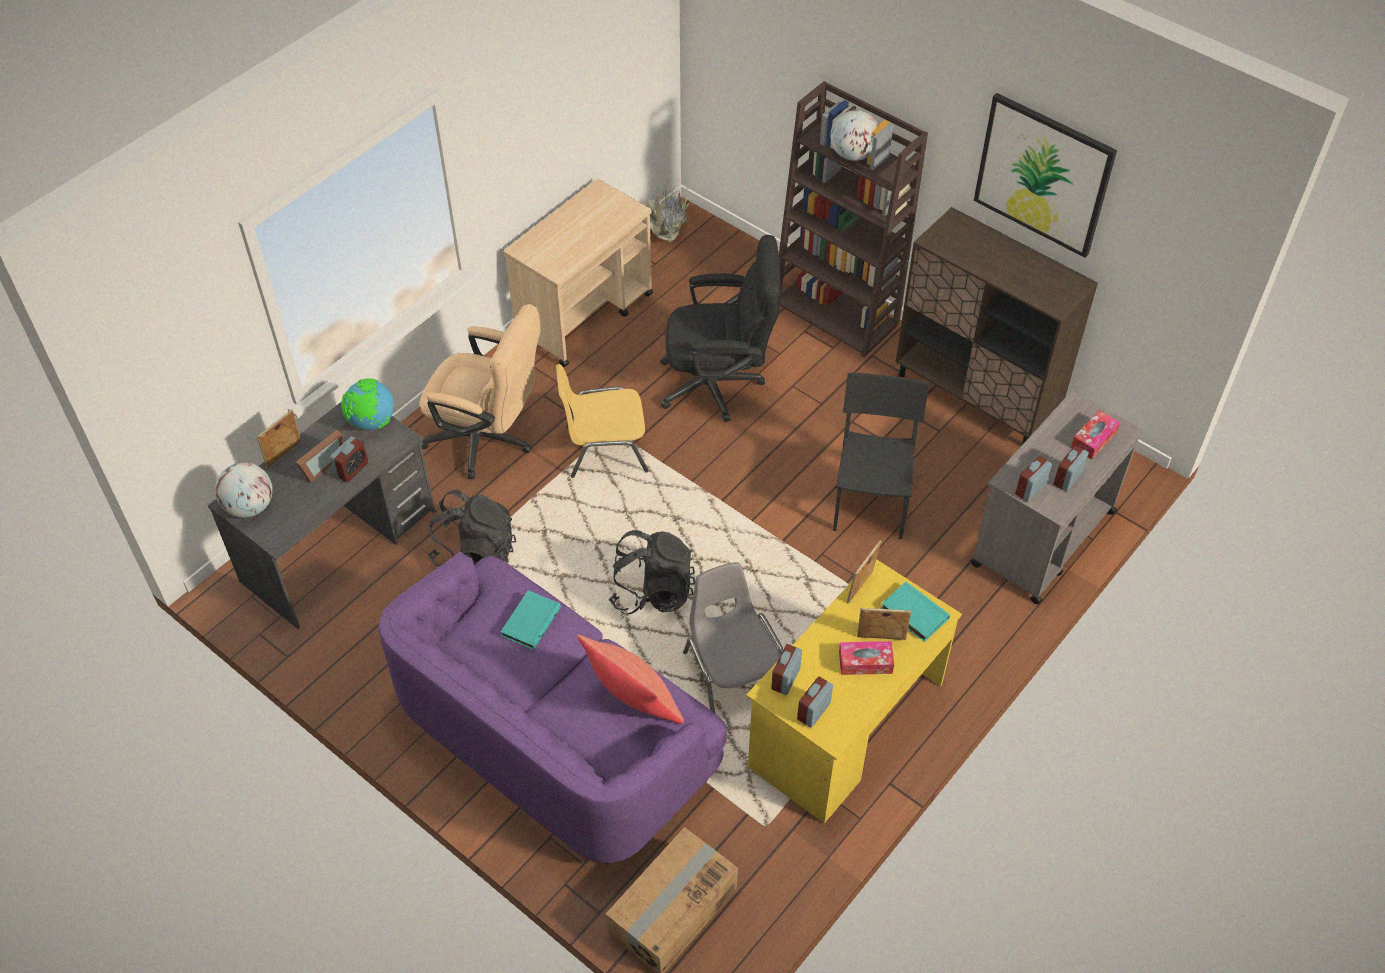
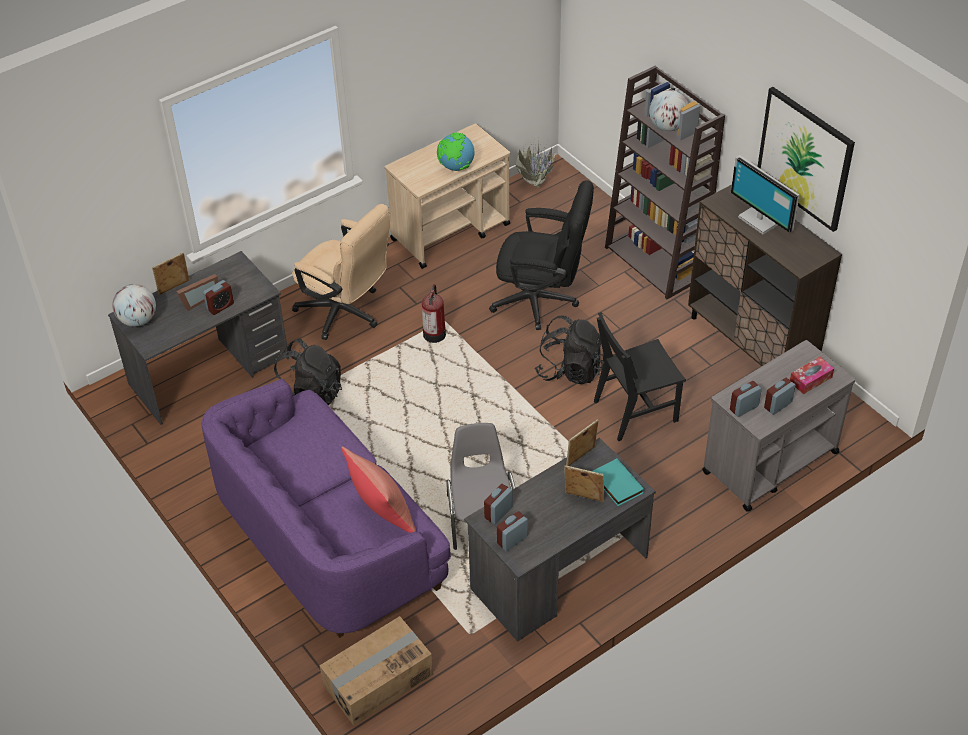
camera: 15 degrees right, 5 degrees down
globe [341,378,394,430] -> globe moved to [437,133,475,171]
turquoise book [501,590,561,650] -> none
yellow chair [556,364,649,478] -> fire extinguisher [422,284,446,343]
black backpack [609,530,695,614] -> black backpack moved to [535,316,604,384]
yellow desk [746,559,962,823] -> grey desk [464,438,656,642]
black chair [833,372,929,539] -> black chair turned 135 degrees counterclockwise [594,312,686,441]
tissue box [839,641,894,675] -> none
none -> monitor [731,155,799,234]

